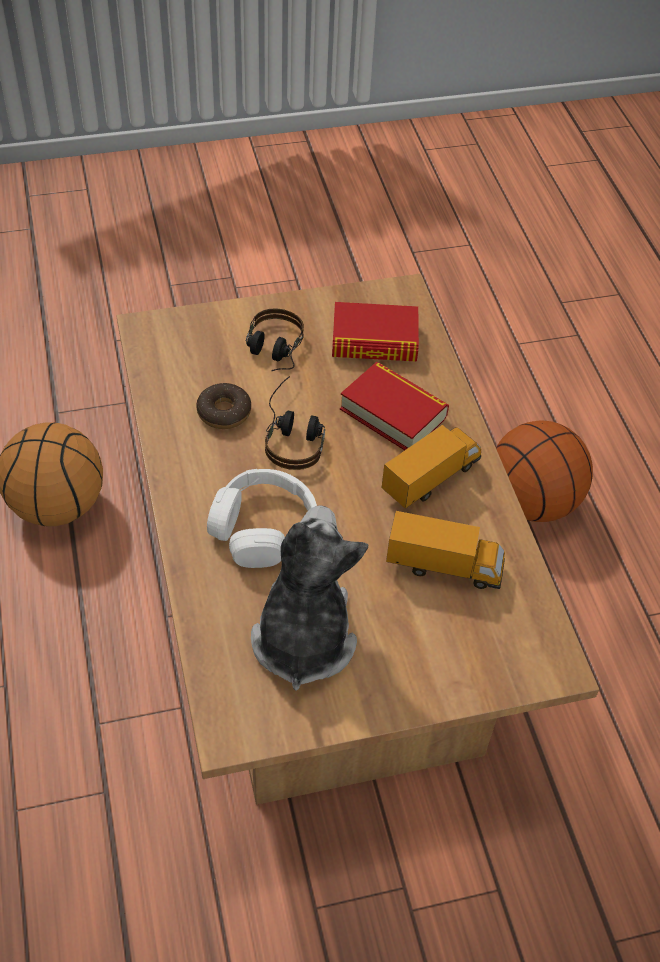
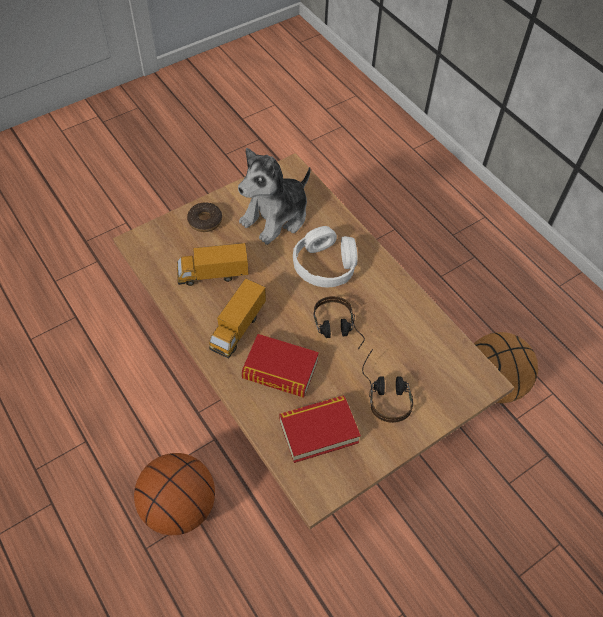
camera: 160 degrees right, 5 degrees up
donut [196,383,251,429] -> donut moved to [187,202,222,232]
plush toy [251,505,368,691] -> plush toy turned 60 degrees clockwise [238,148,311,245]

